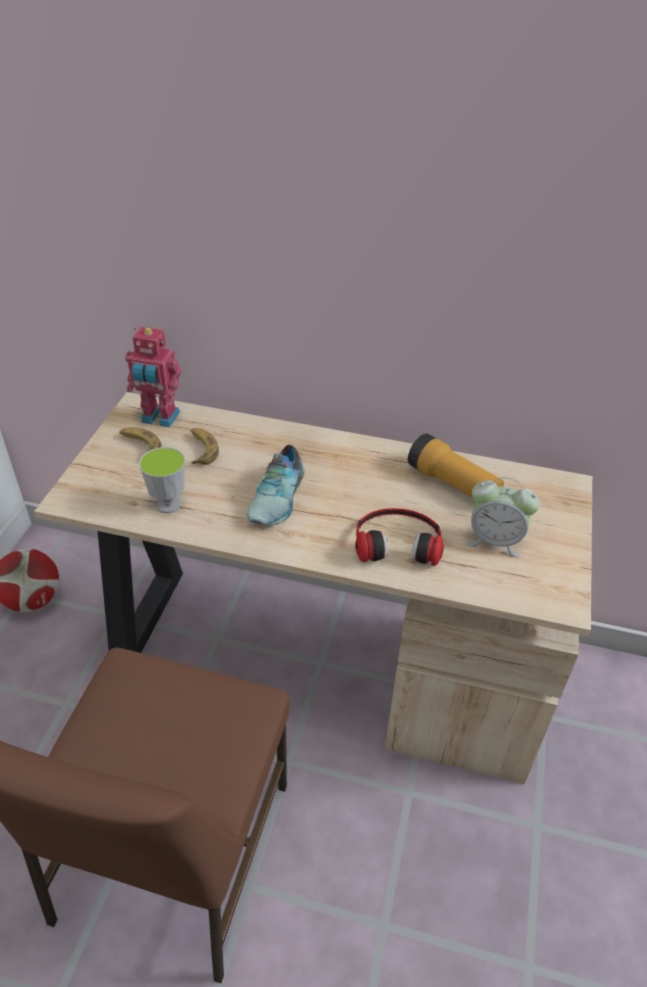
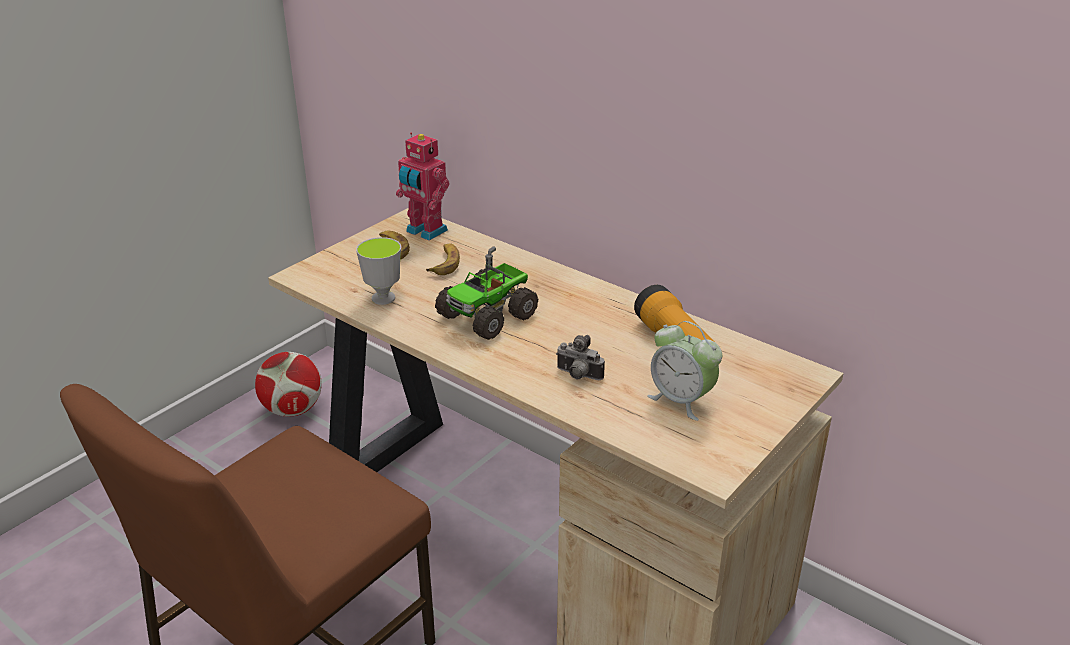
camera: 25 degrees right, 10 degrees down
shoe [247,445,305,526] -> toy truck [435,247,538,340]
headphones [355,508,444,566] -> camera [556,335,605,380]

